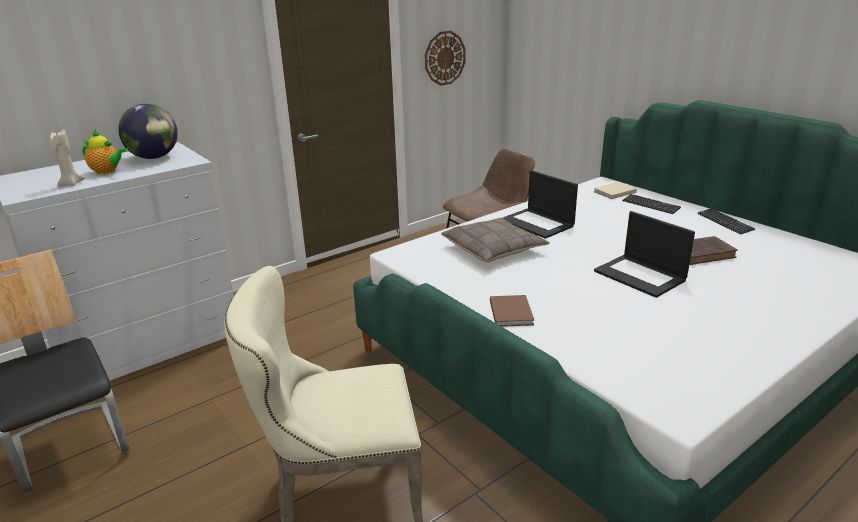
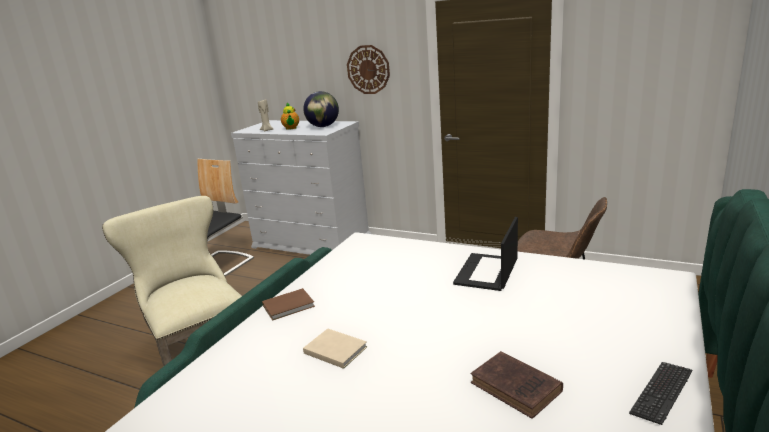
camera: 65 degrees right, 5 degrees down
wall clock [425,31,465,86] -> wall clock moved to [347,45,390,94]
pillow [441,218,550,263] -> none
beige book [594,182,637,199] -> beige book moved to [303,329,367,369]
laptop [594,211,695,298] -> none
keyboard [622,194,681,214] -> none

